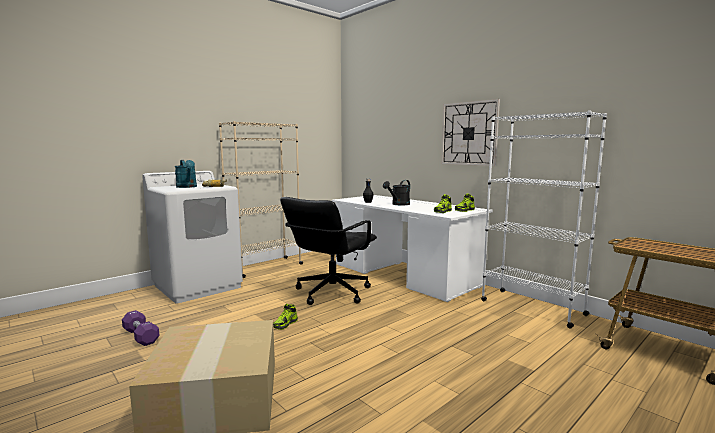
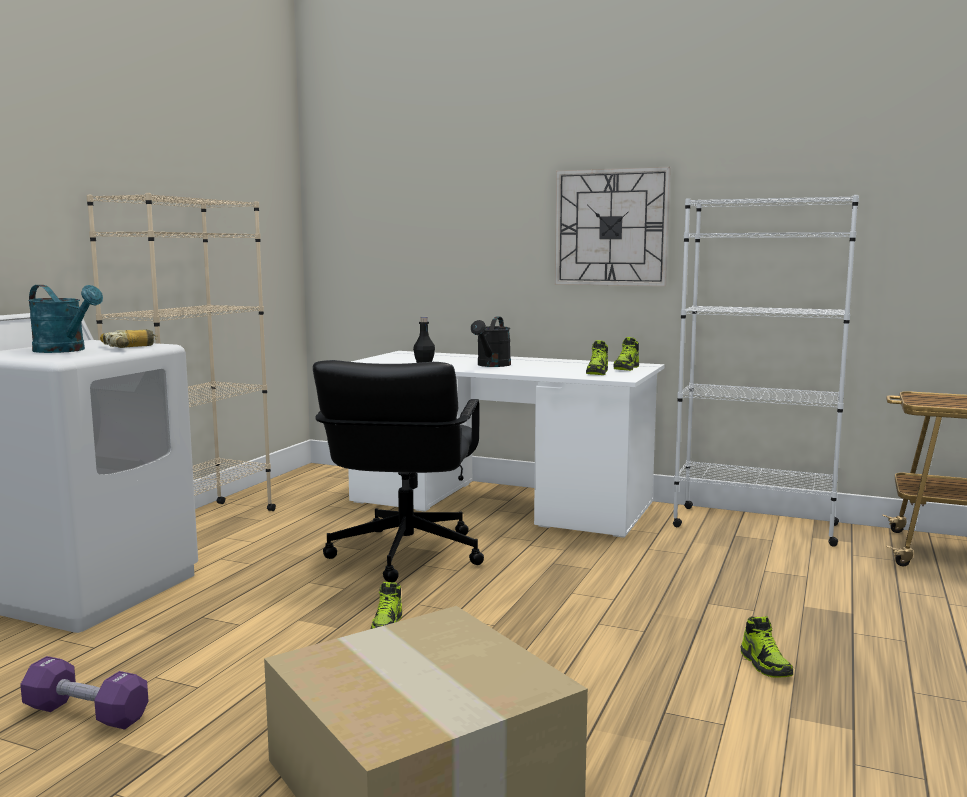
camera: 25 degrees left, 0 degrees up
none -> shoe [741,616,793,678]

